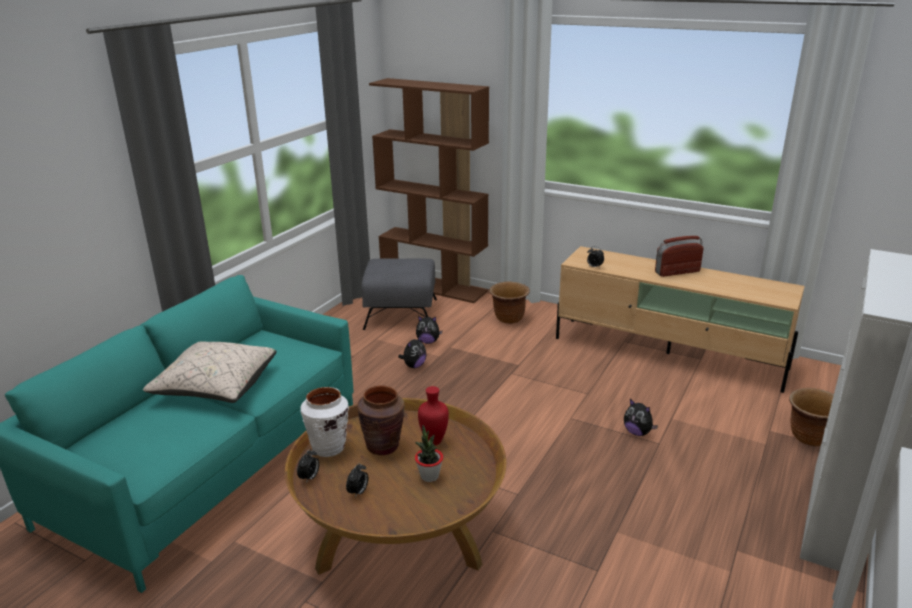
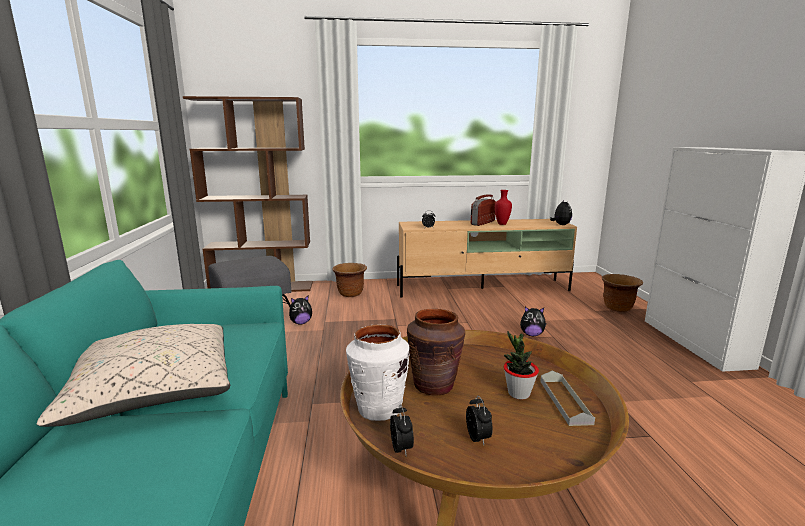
camera: 35 degrees left, 10 degrees down
plush toy [398,336,427,368] -> plush toy moved to [550,199,572,225]
red vase [418,386,449,445] -> red vase moved to [495,190,512,225]
none -> grey tray [540,371,595,426]

